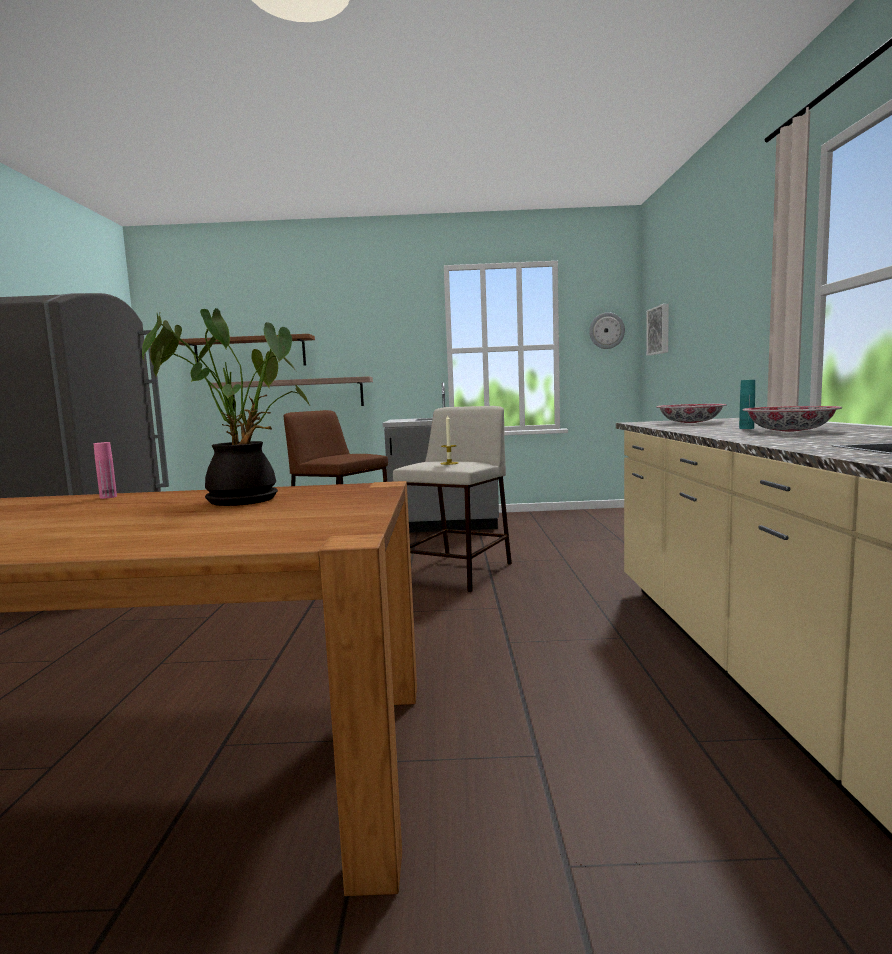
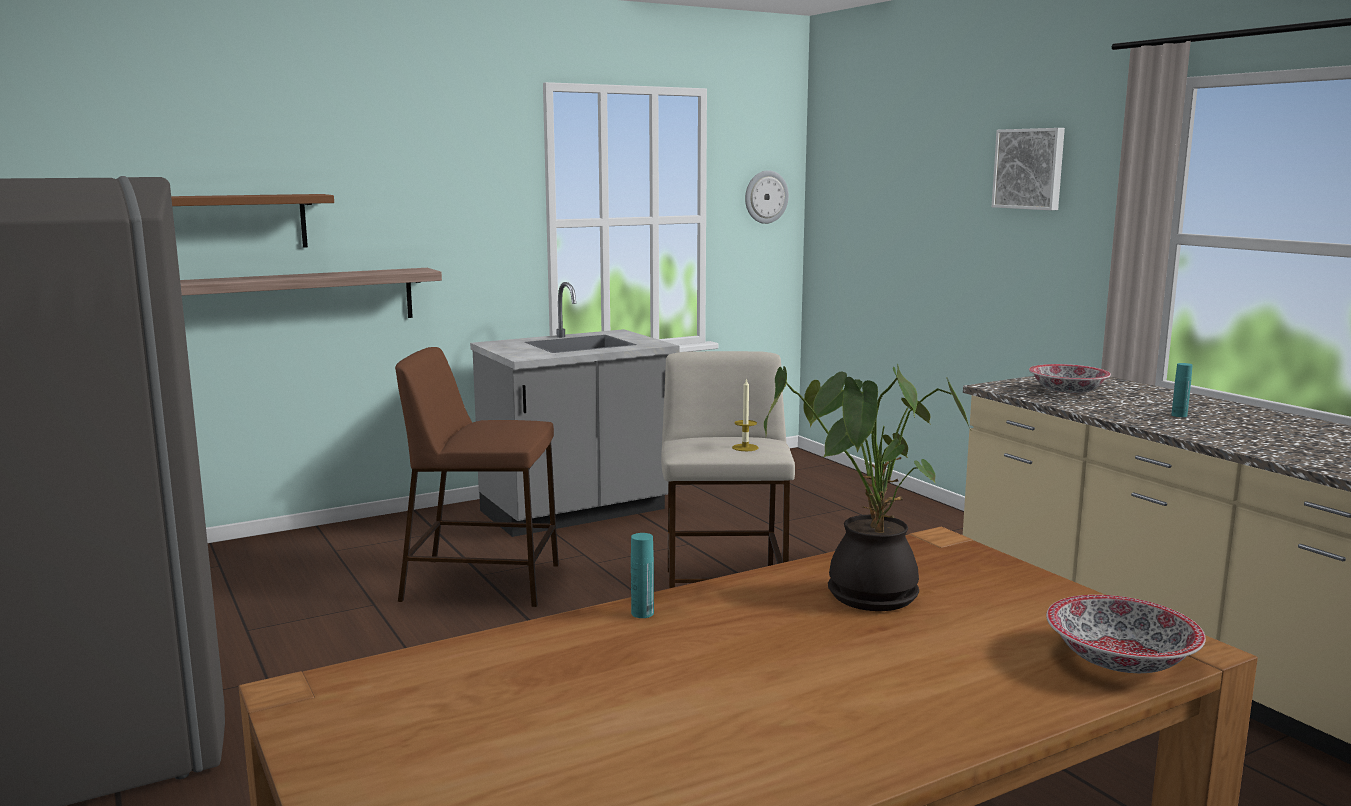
camera: 30 degrees left, 5 degrees up
pink bottle [94,442,117,499] -> turquoise bottle [631,533,654,618]
picture [646,304,669,356] -> picture moved to [992,128,1065,210]
bowl [743,406,842,432] -> bowl moved to [1046,595,1206,673]

